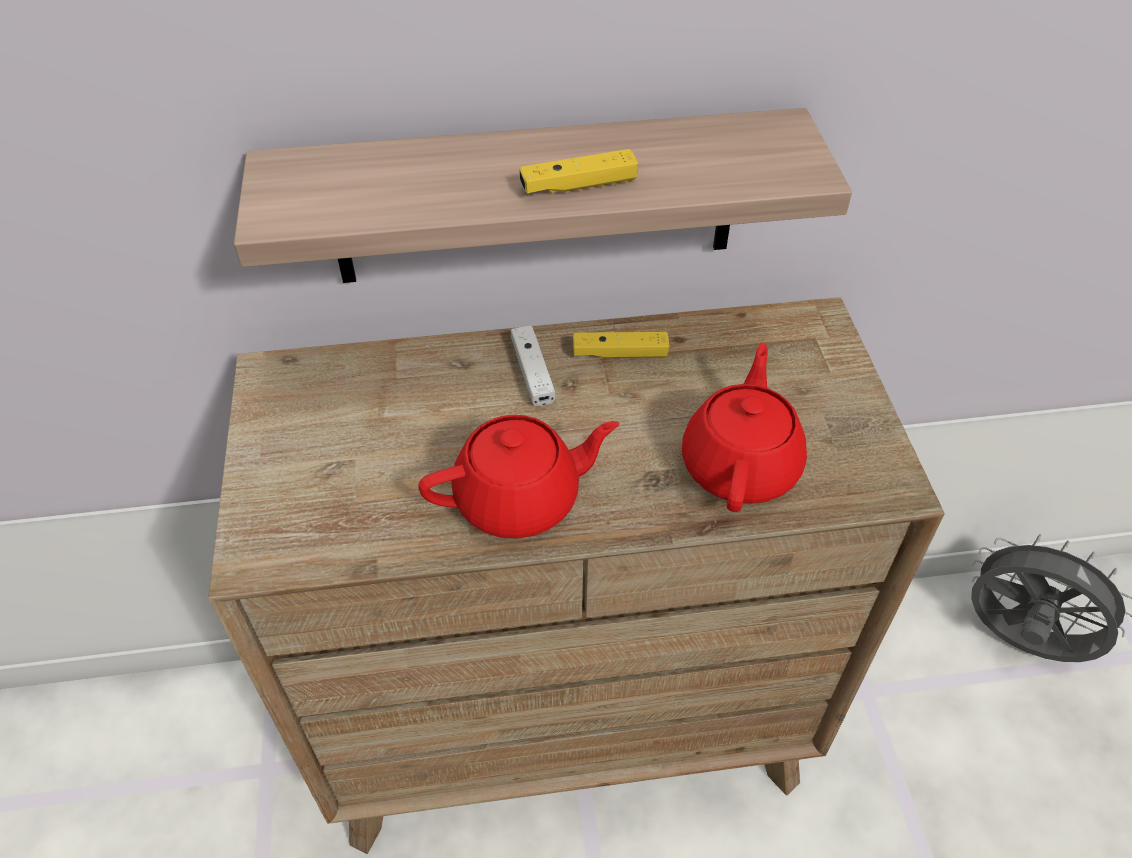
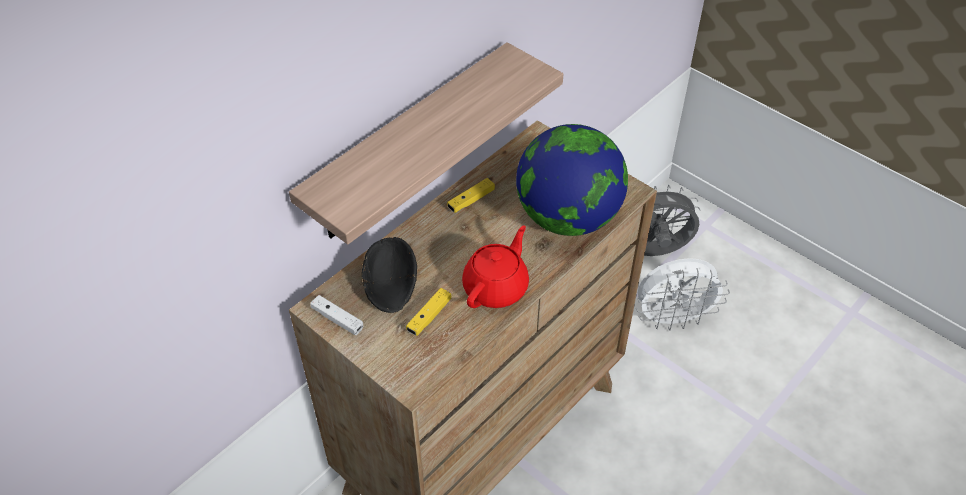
camera: 40 degrees left, 0 degrees up
white game controller [511,325,555,406] -> white game controller moved to [310,295,363,335]
yellow game controller [520,149,638,193] -> yellow game controller moved to [406,288,451,336]
red teapot [682,343,807,512] -> globe [516,124,628,236]
none -> black bowl [362,237,417,313]
none -> white fan [636,258,730,330]

